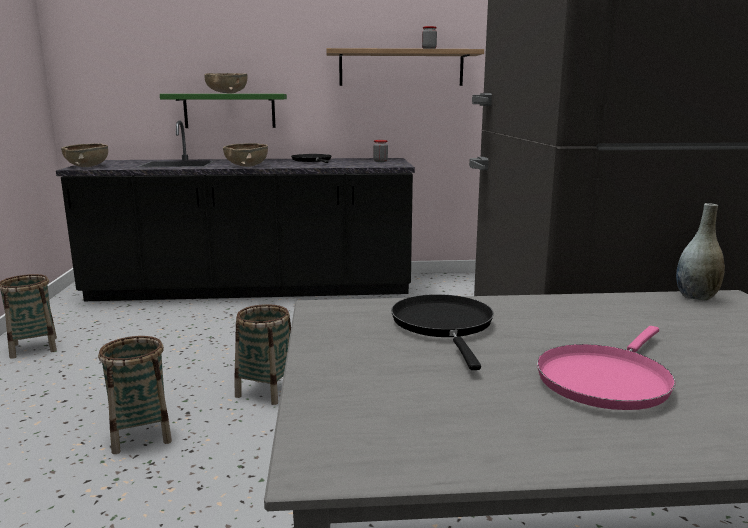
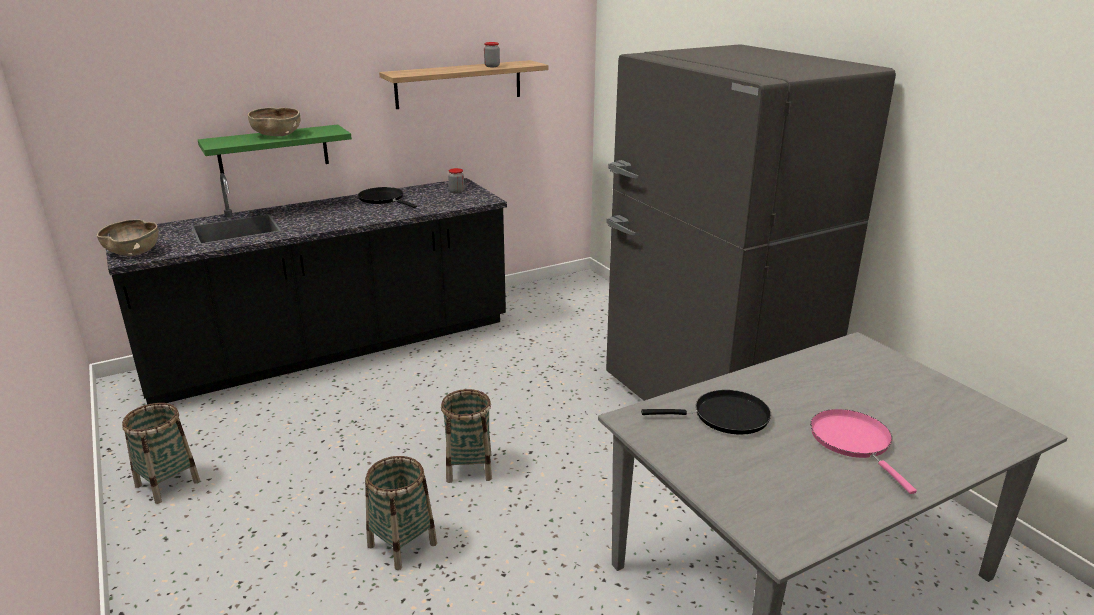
camera: 25 degrees left, 10 degrees up
brown bowl [223,143,268,167] -> none
black frying pan [391,294,494,370] -> black frying pan turned 120 degrees clockwise [641,390,771,435]
pink frying pan [537,326,675,410] -> pink frying pan turned 150 degrees clockwise [810,409,917,494]
grey vase [676,203,725,301] -> none

